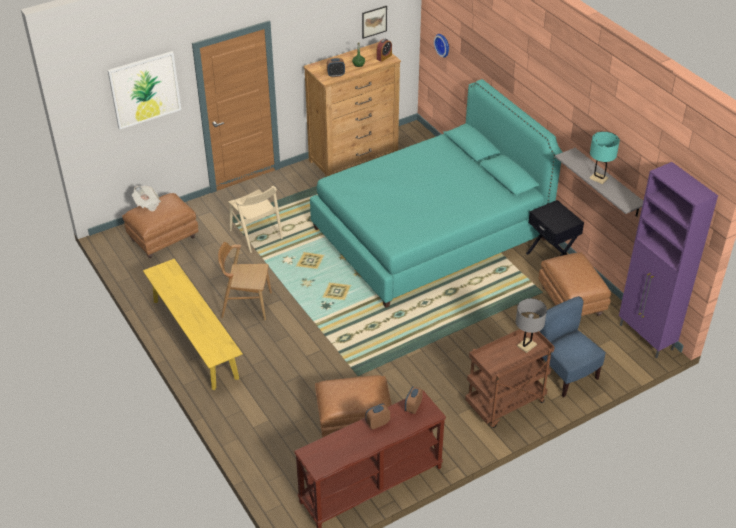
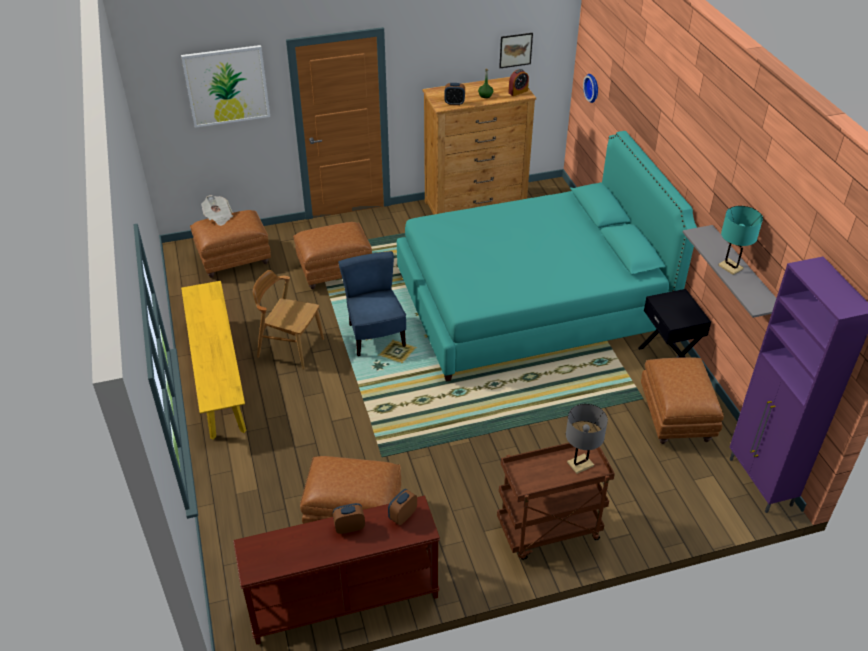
camera: 15 degrees right, 0 degrees up
beige chair [228,186,283,253] -> brown ottoman [293,222,372,289]
blue chair [539,296,606,397] -> blue chair moved to [338,251,406,356]

